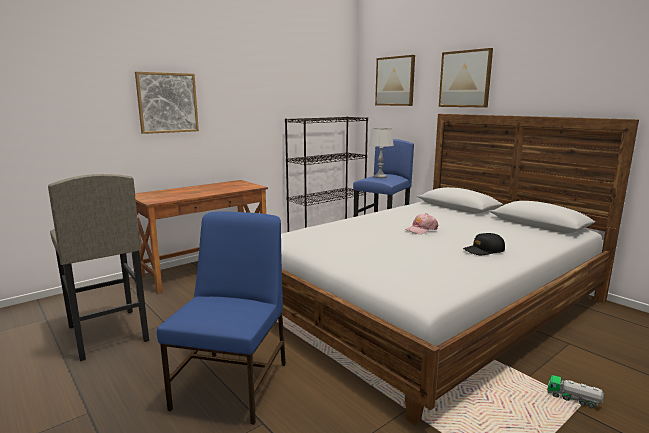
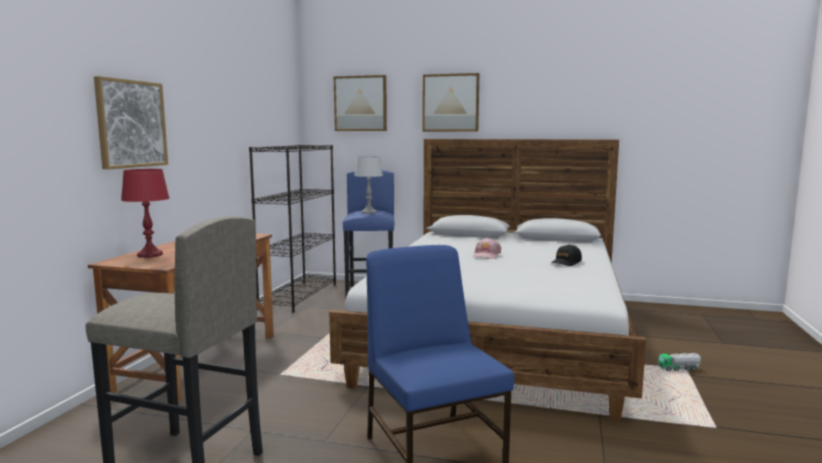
camera: 35 degrees left, 5 degrees down
none -> red table lamp [121,169,169,258]

